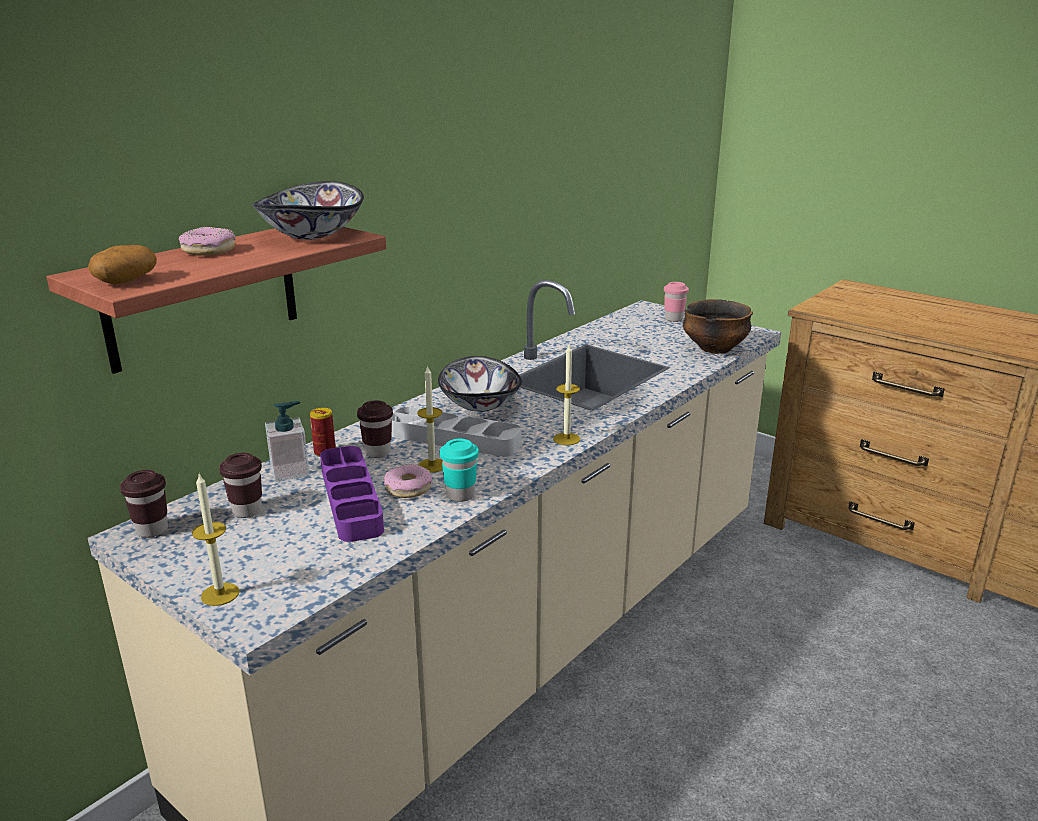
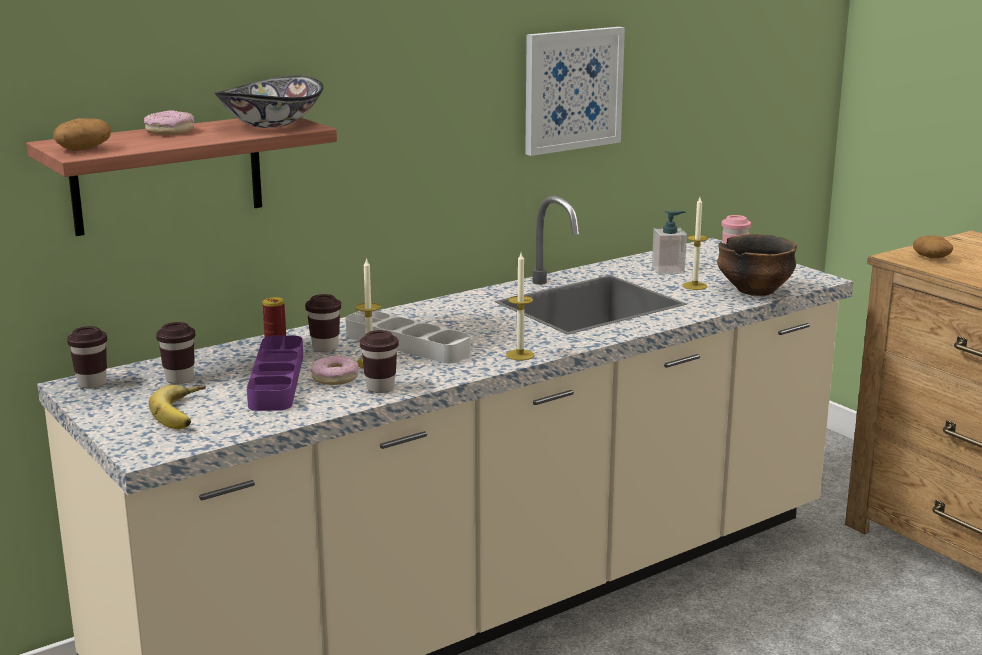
camera: 15 degrees right, 5 degrees down
candle [192,474,239,606] -> candle moved to [683,197,708,290]
soap dispenser [265,401,310,482] -> soap dispenser moved to [652,211,687,274]
bowl [438,356,522,412] -> none
turquoise cup [440,439,479,502] -> brown cup [360,330,399,393]
none -> banana [149,385,206,430]
none -> picture [525,27,625,156]
none -> potato [913,236,953,258]

